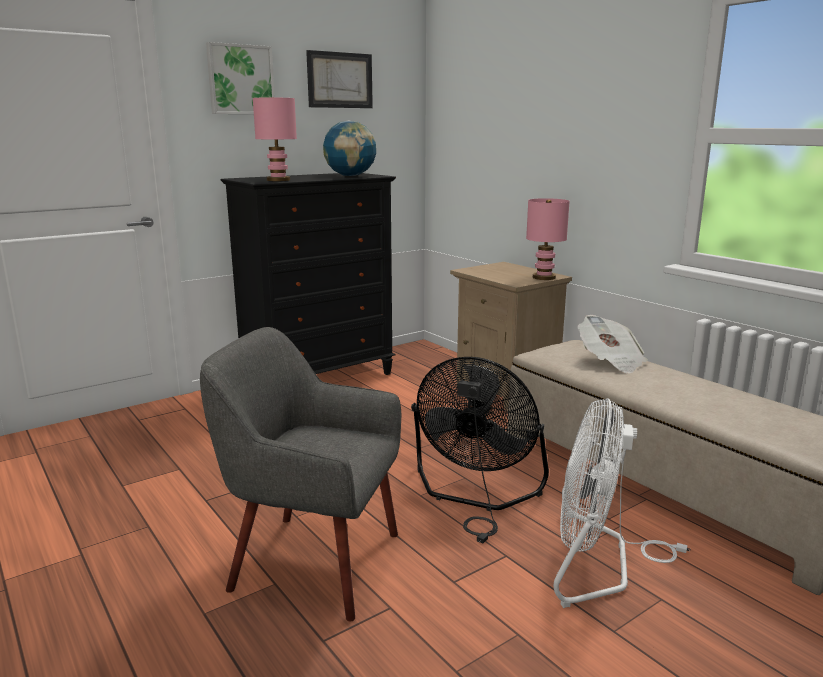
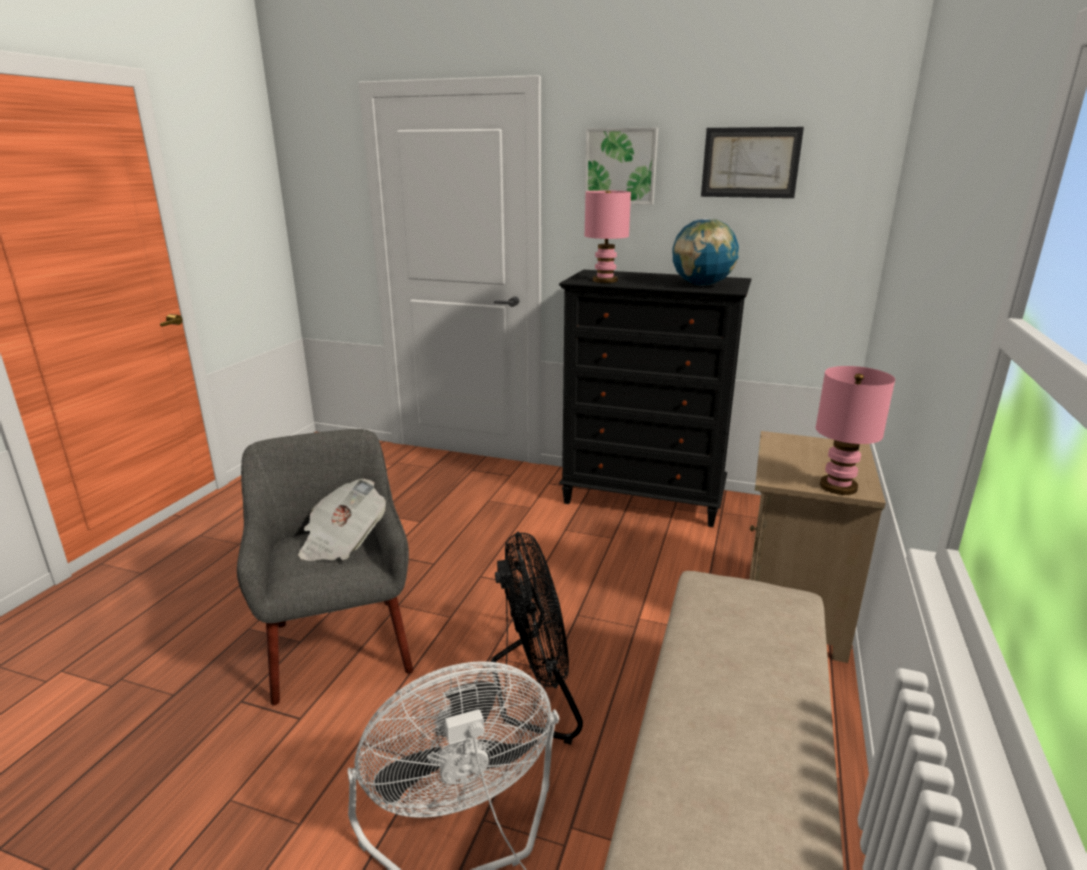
camera: 55 degrees right, 5 degrees up
newspaper [577,315,647,374] -> newspaper moved to [298,479,386,561]

